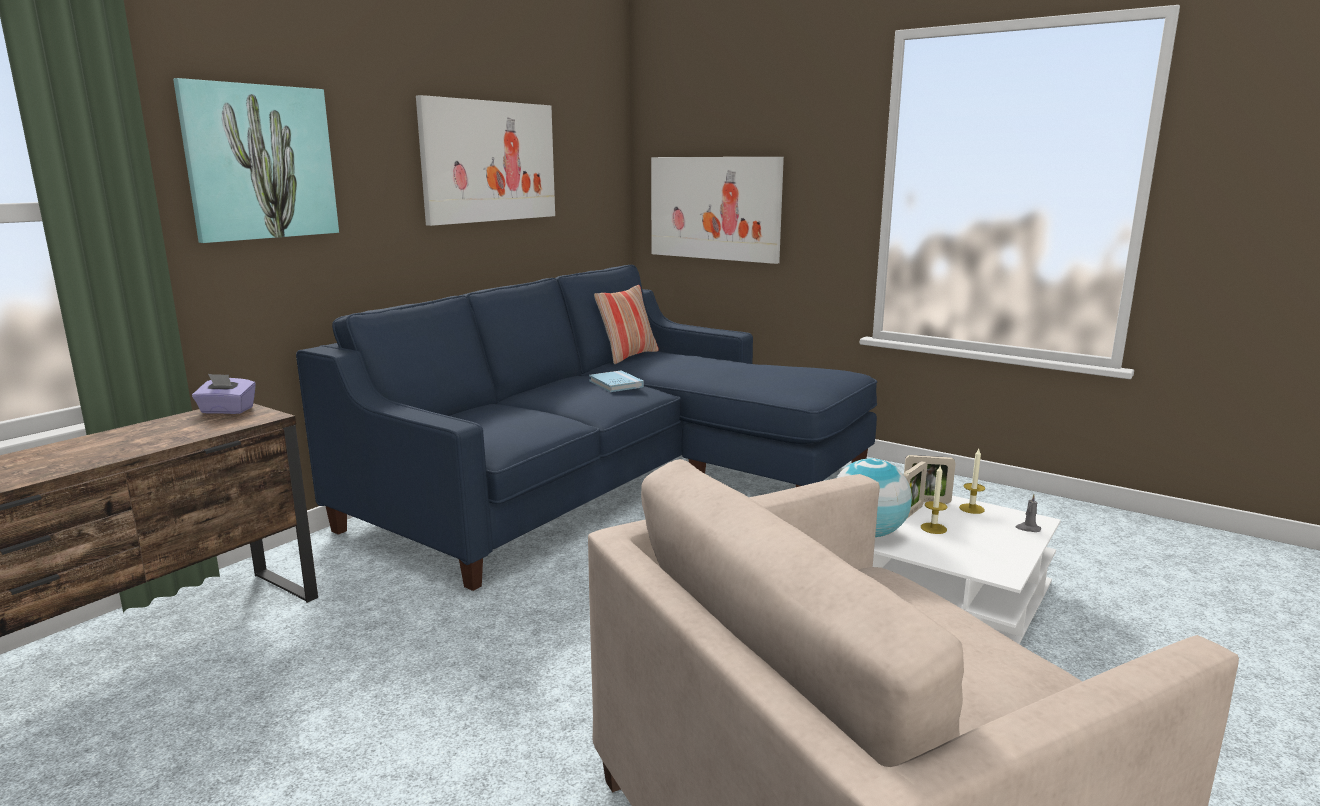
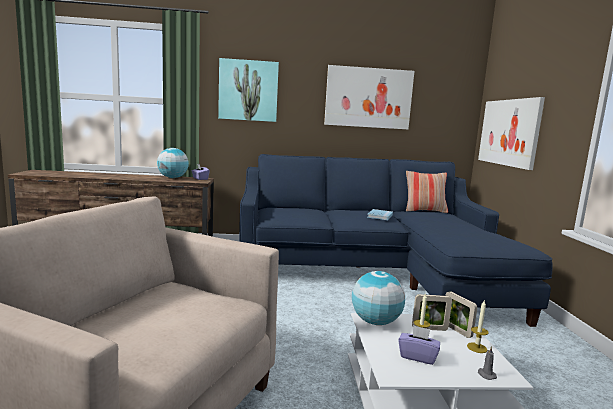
camera: 50 degrees right, 5 degrees down
none -> globe [157,148,189,178]
none -> purple tissue box [398,325,440,365]

